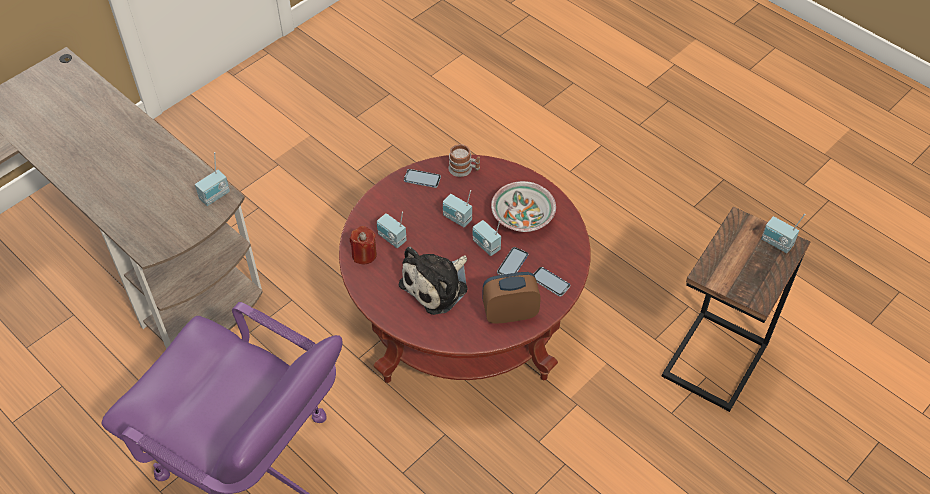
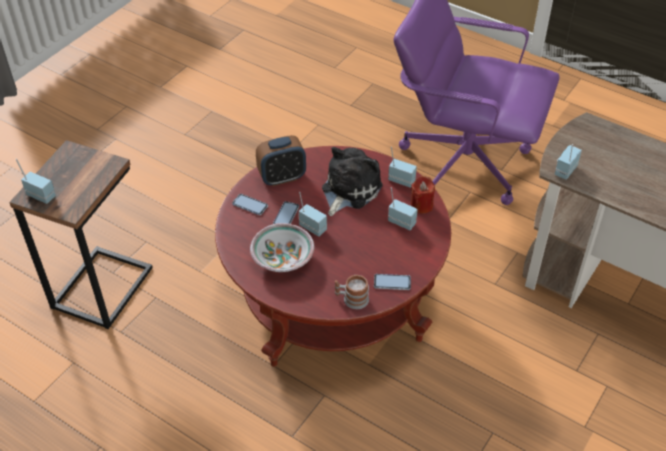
camera: 170 degrees right, 5 degrees down
radio [443,190,472,227] -> radio moved to [388,147,417,188]

